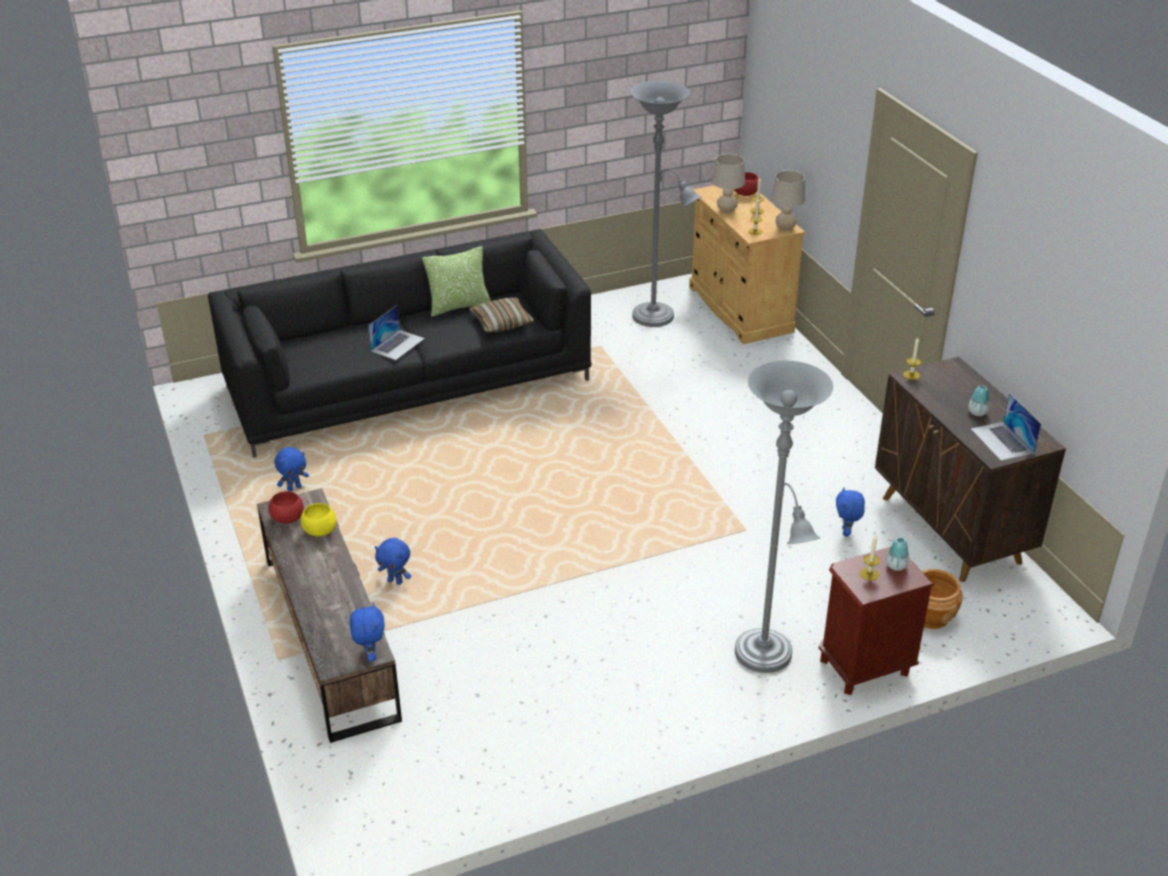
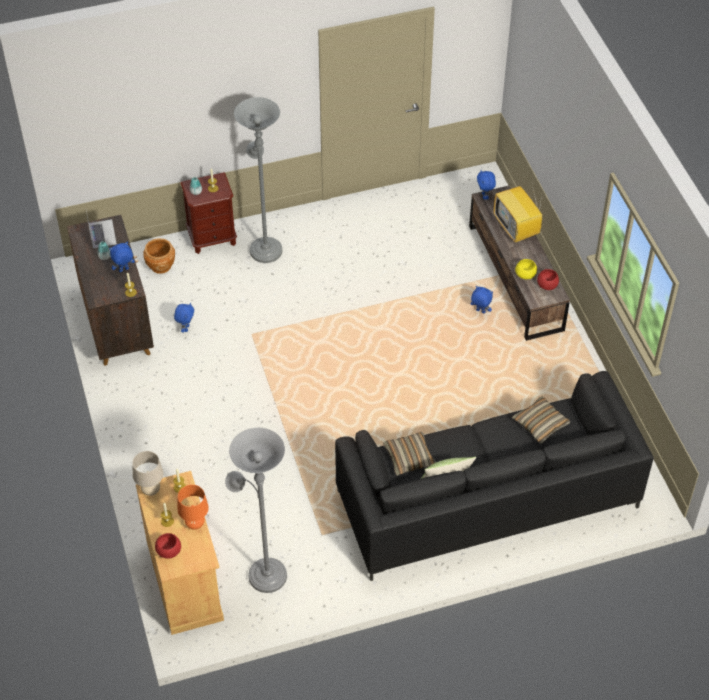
camera: 175 degrees left, 15 degrees up
blue plush toy [274,447,309,491] -> blue plush toy moved to [109,242,135,272]
laptop [368,305,425,360] -> none
beige table lamp [712,154,745,213] -> orange table lamp [178,485,209,530]
none -> television [494,185,542,243]
none -> pillow [512,397,570,444]

